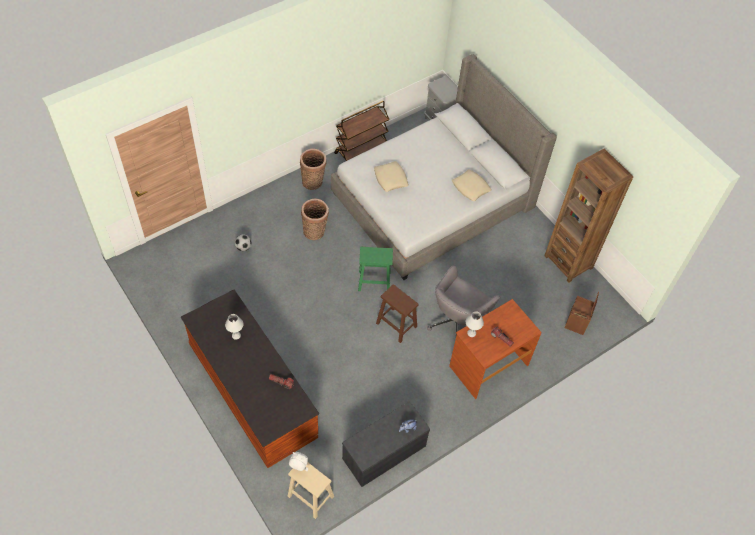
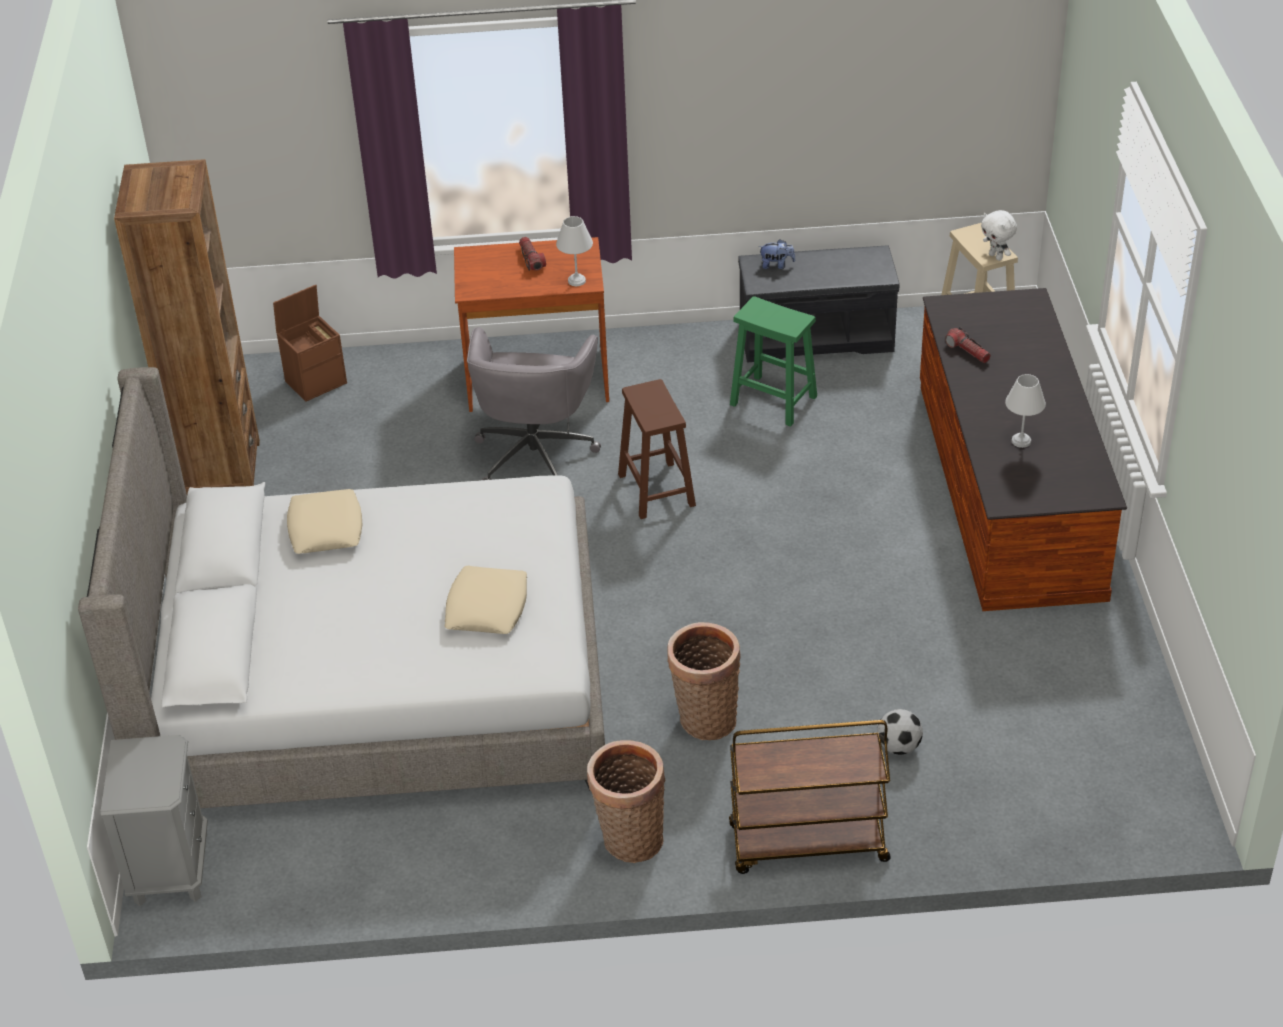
camera: 145 degrees left, 15 degrees down
brown cart [334,101,389,161] -> brown cart moved to [729,720,891,874]
green stool [358,247,393,291] -> green stool moved to [730,296,817,427]
grey office chair [427,266,500,336] -> grey office chair turned 120 degrees clockwise [467,327,601,480]

